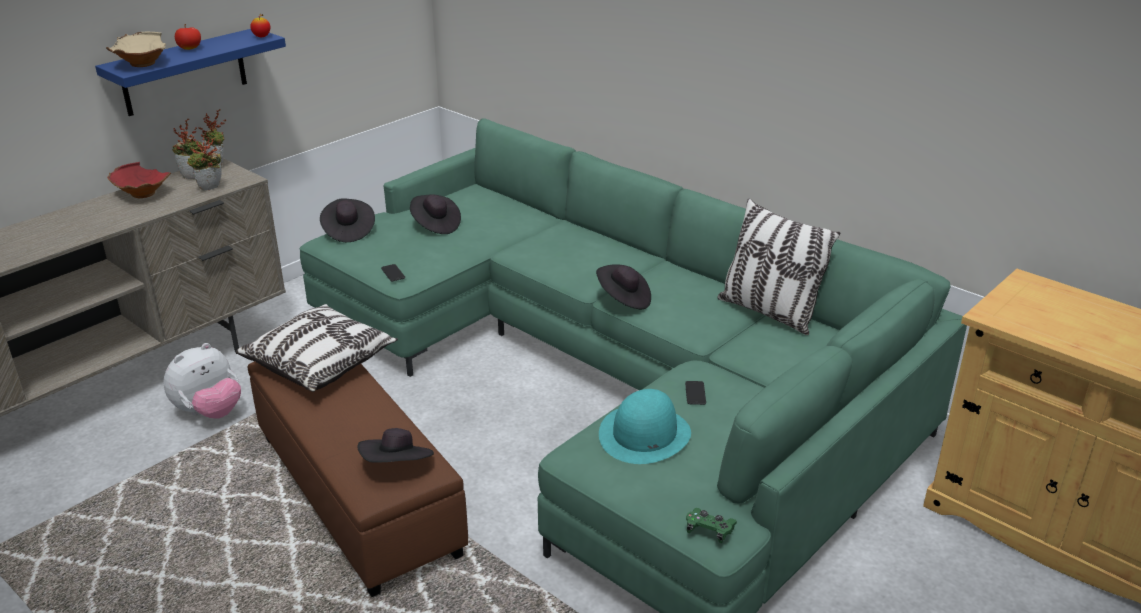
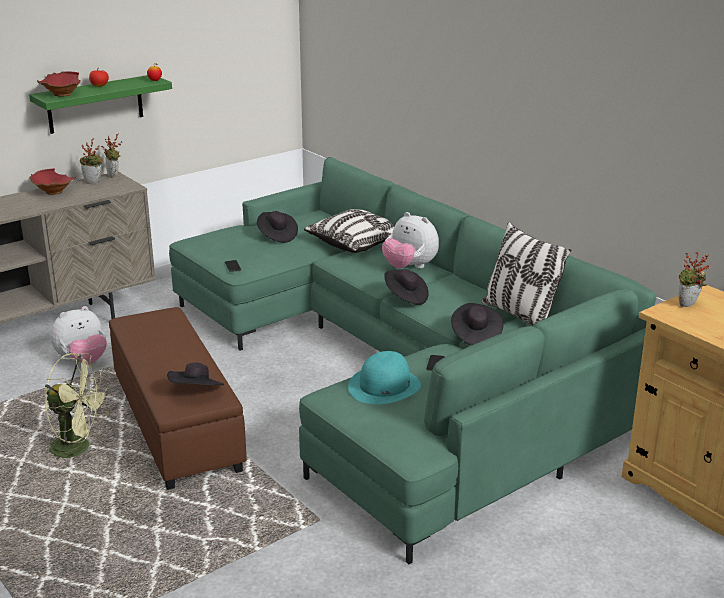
camera: 10 degrees right, 5 degrees down
blue shelf [95,29,286,116] -> green shelf [29,75,172,134]
beige bowl [106,32,166,67] -> red bowl [37,71,81,97]
potted plant [187,135,222,191] -> potted plant moved to [679,252,709,307]
pillow [236,304,398,392] -> pillow moved to [304,209,394,253]
black hat [320,198,375,242] -> black hat moved to [451,303,503,346]
green game controller [686,508,737,543] -> none
none -> green fan [45,353,111,459]
none -> plush toy [382,212,439,269]

